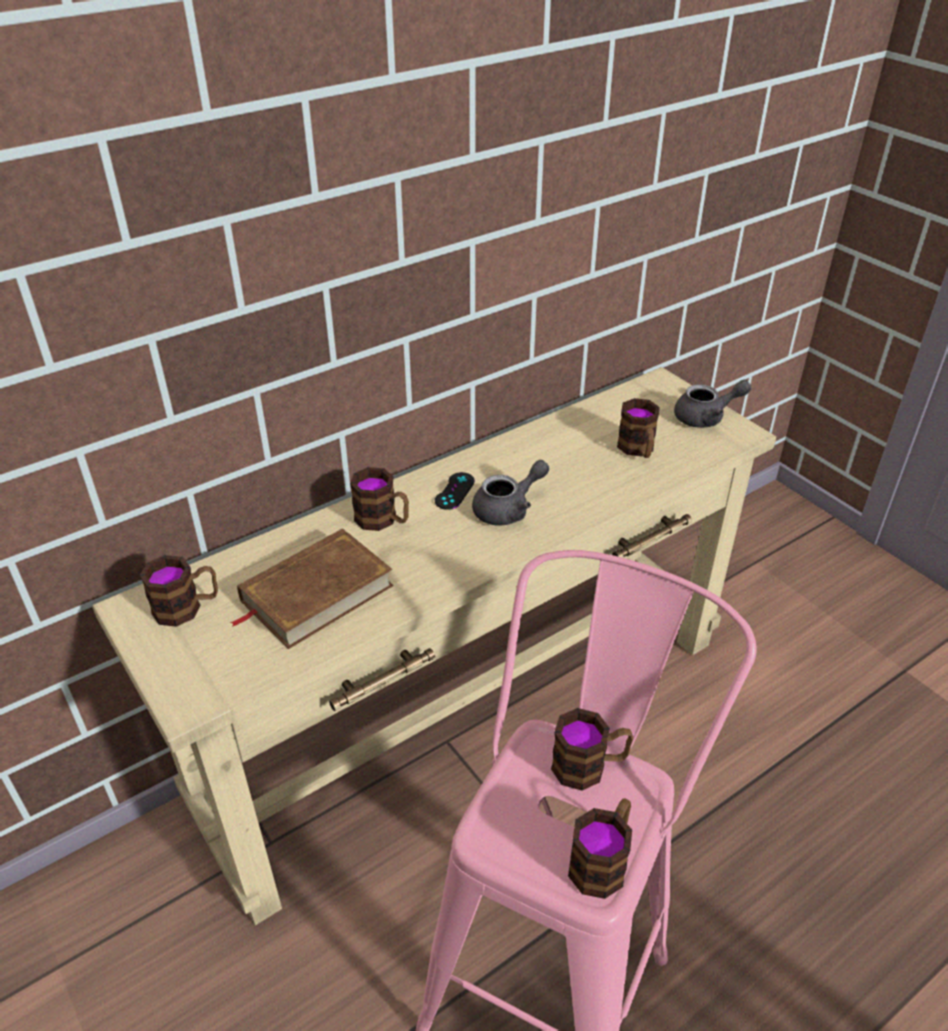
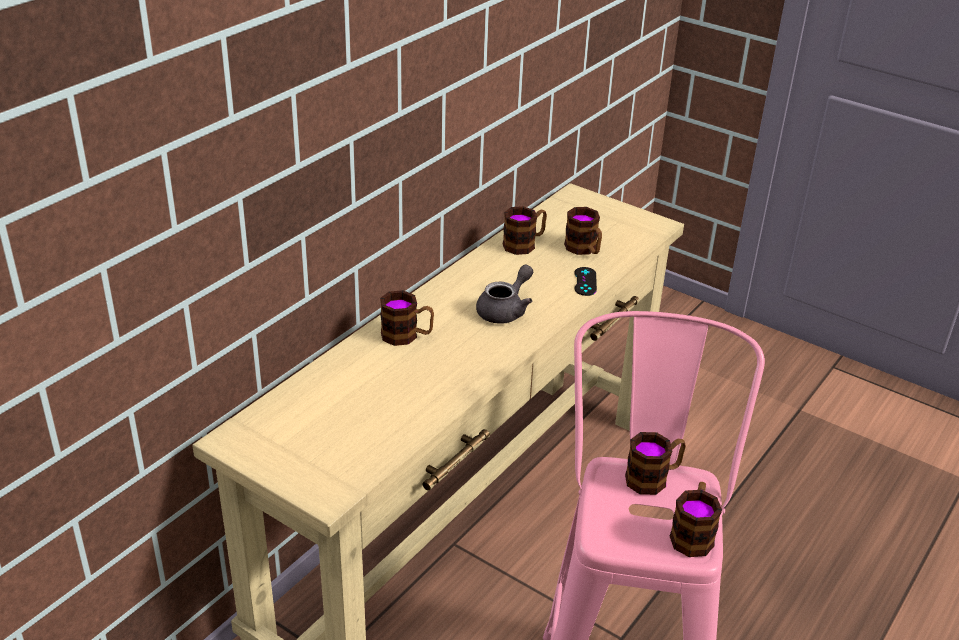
camera: 20 degrees left, 5 degrees down
mug [139,555,218,627] -> mug moved to [503,206,547,255]
brown book [230,528,393,649] -> none
black game controller [435,472,475,510] -> black game controller moved to [574,267,597,296]
grey teapot [674,380,752,428] -> none

